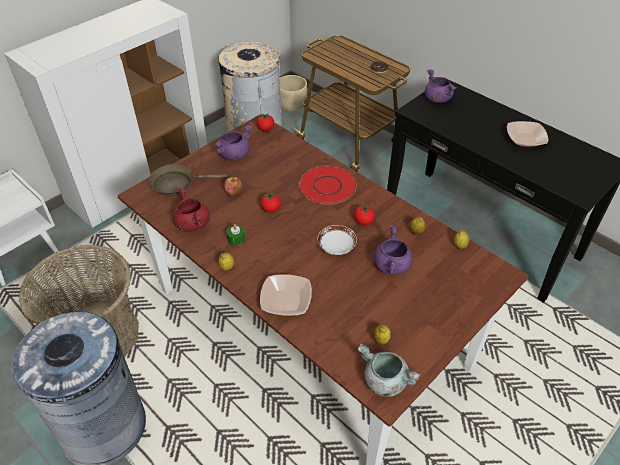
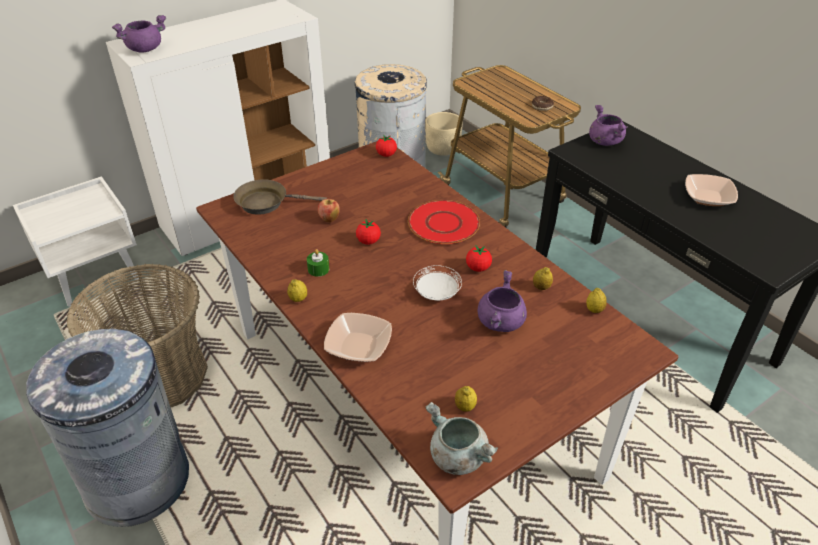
camera: 10 degrees right, 5 degrees down
red cooking pot [173,187,210,232] -> none
purple cooking pot [214,124,252,161] -> purple cooking pot moved to [112,15,166,53]

